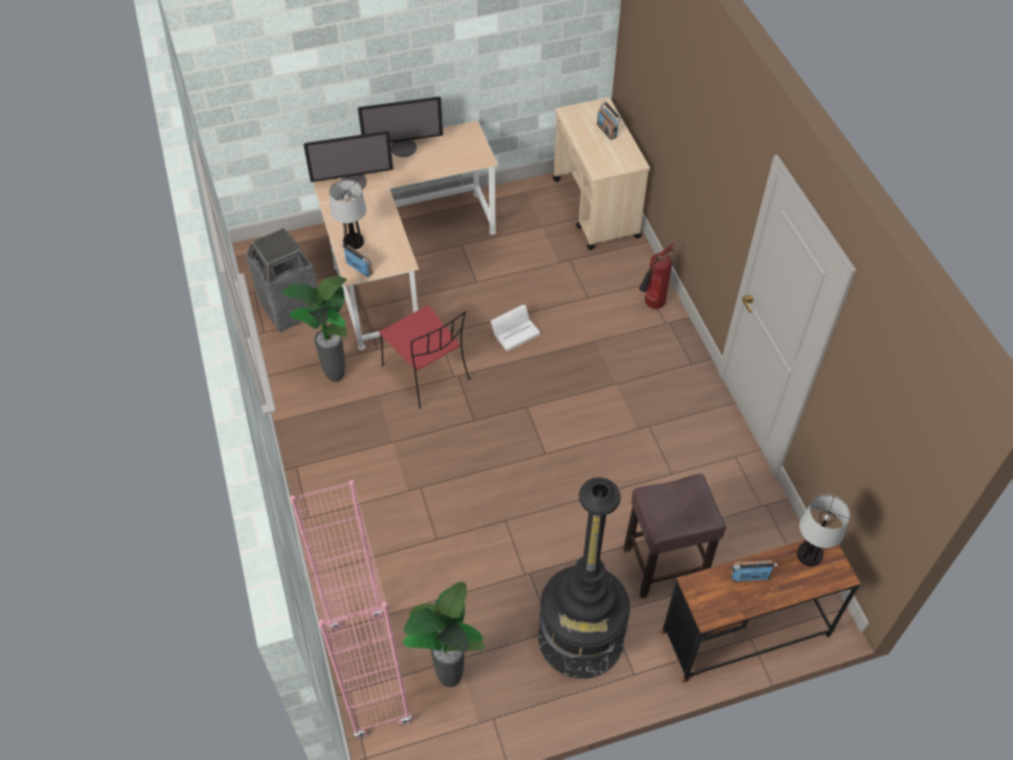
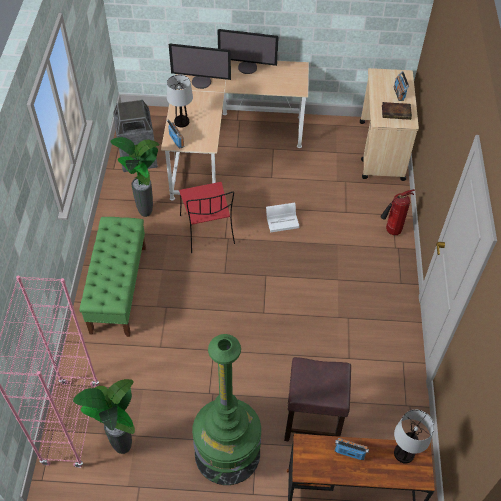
camera: 20 degrees right, 0 degrees up
black floor lamp [538,477,630,679] -> green floor lamp [192,334,261,485]
none -> green bench [79,217,146,337]
none -> book [382,102,412,120]

